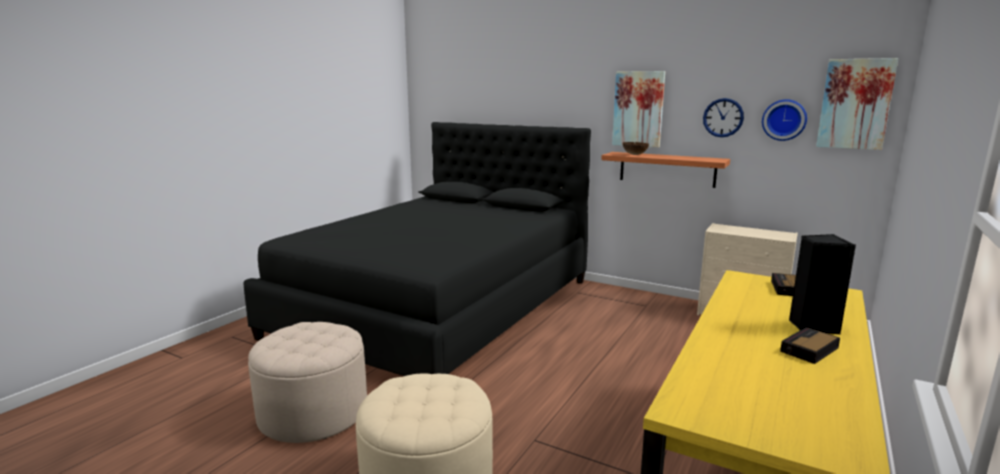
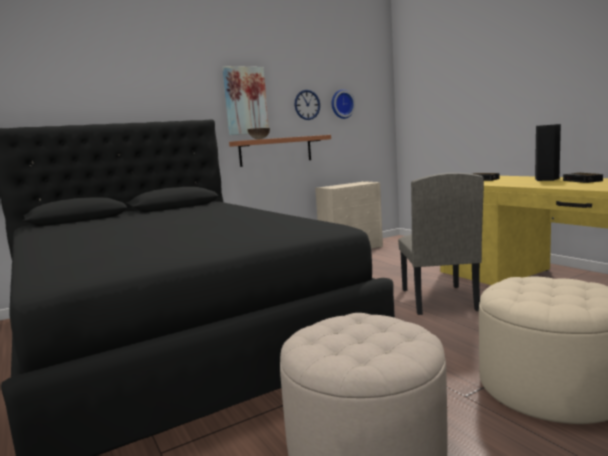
camera: 60 degrees left, 5 degrees down
picture [816,58,898,150] -> none
none -> beige chair [398,173,484,315]

